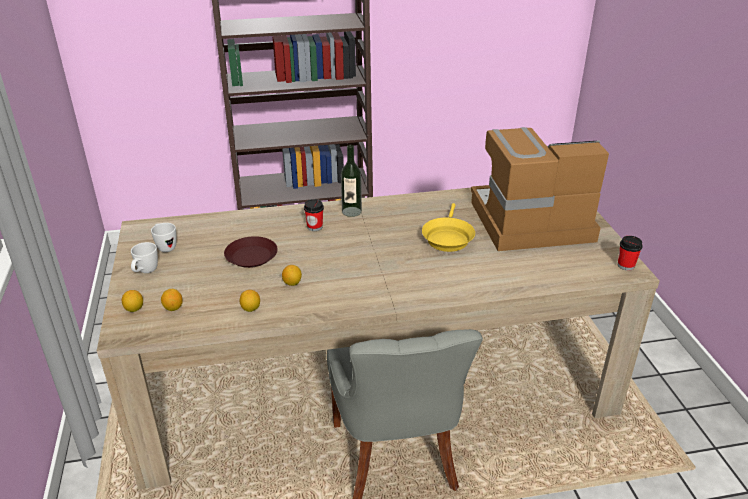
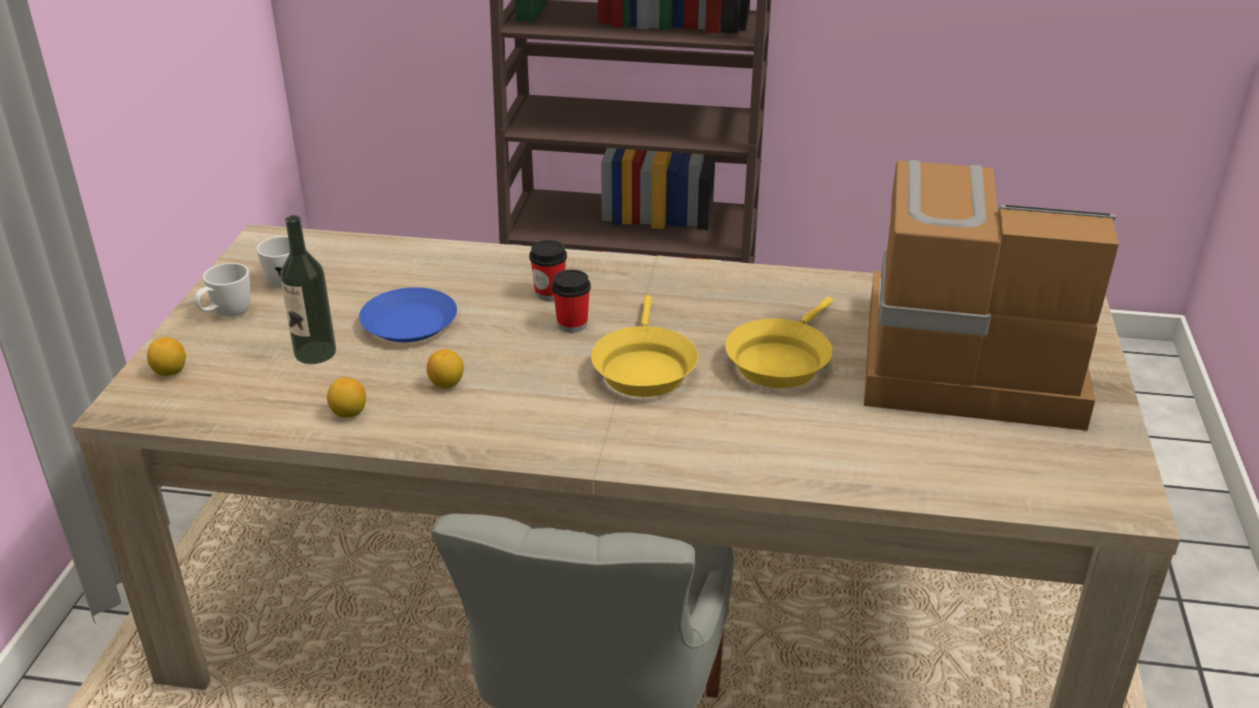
camera: 20 degrees right, 0 degrees up
lemon [161,289,183,311] -> none
brown plate [224,236,278,268] -> blue plate [359,287,457,342]
bottle [341,145,362,217] -> bottle moved to [280,215,336,364]
cup [618,236,643,271] -> cup moved to [552,269,591,333]
none -> yellow frying pan [591,295,698,397]

